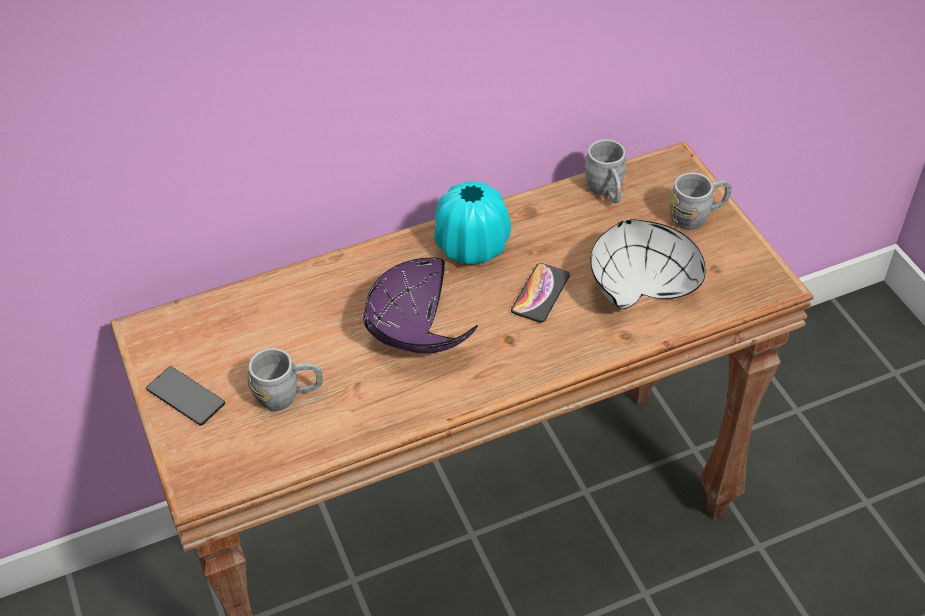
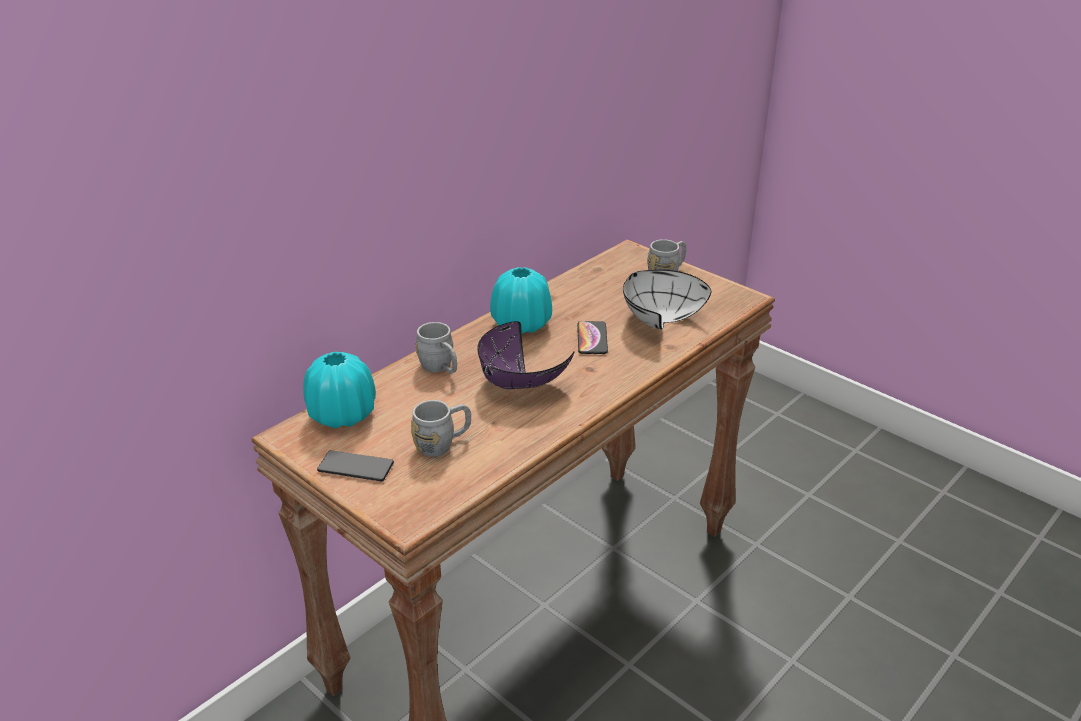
camera: 25 degrees left, 15 degrees down
grey mug [584,139,626,204] -> grey mug moved to [415,322,457,374]
none -> turquoise vase [303,352,376,429]

